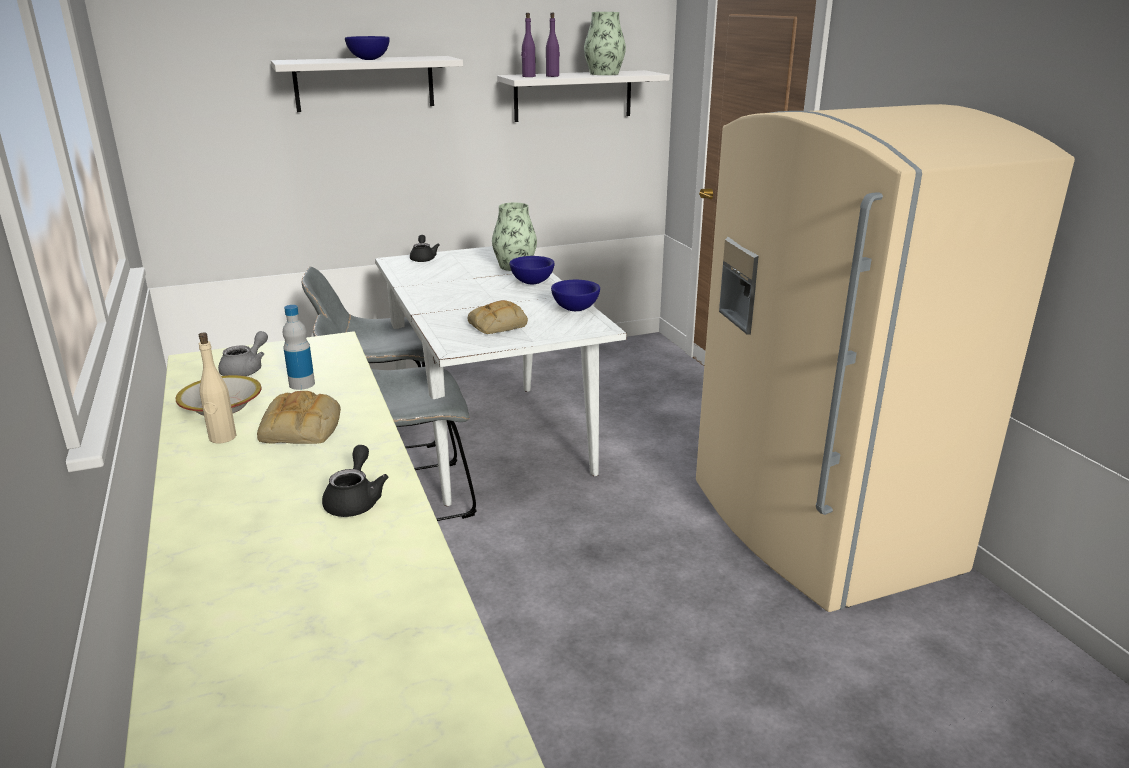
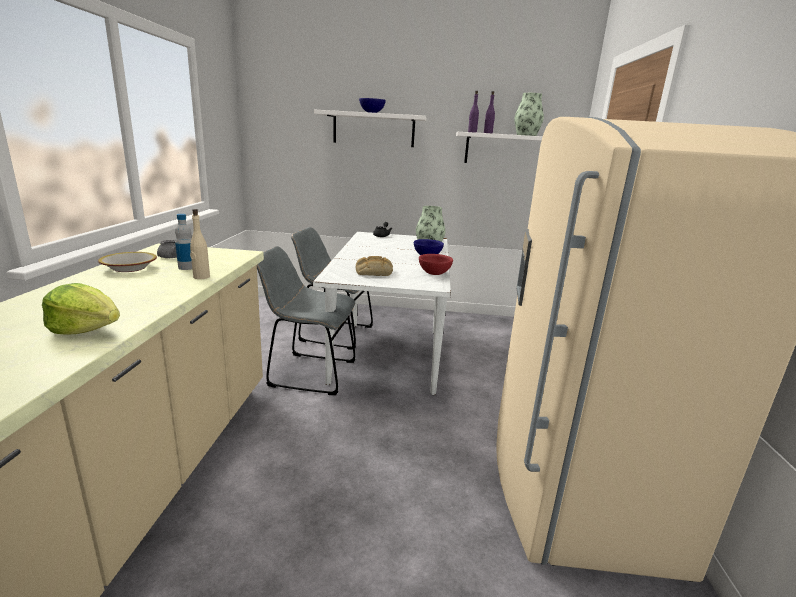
camera: 25 degrees right, 5 degrees down
beige bottle [199,332,236,443] -> beige bottle moved to [190,209,210,279]
bread [257,391,341,444] -> none
black teapot [322,445,389,517] -> lettuce [42,283,120,335]
blue bowl [551,280,600,311] -> red bowl [419,254,453,275]

